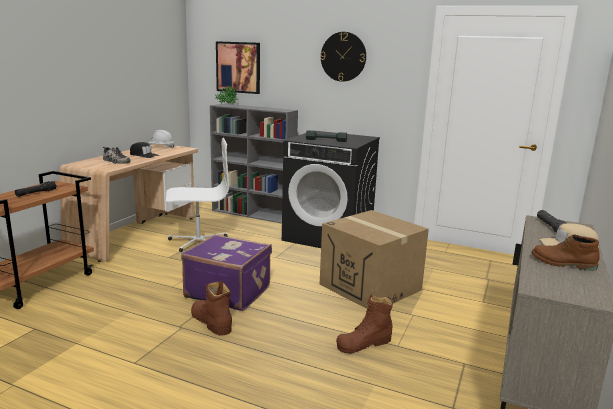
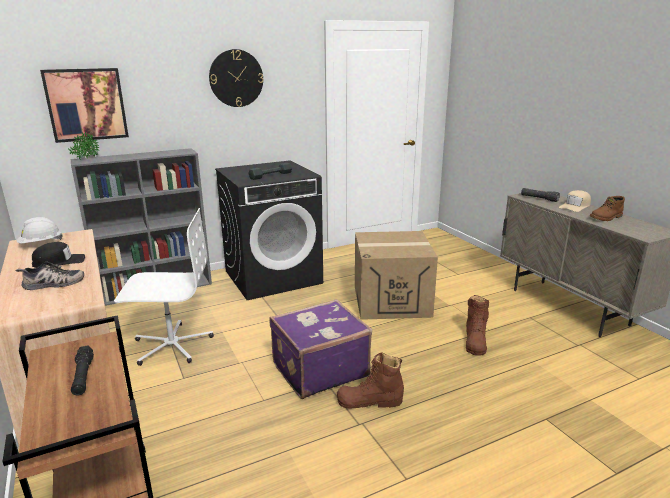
camera: 50 degrees left, 5 degrees up
white office chair [166,138,229,252] -> white office chair turned 60 degrees clockwise [114,208,214,366]

